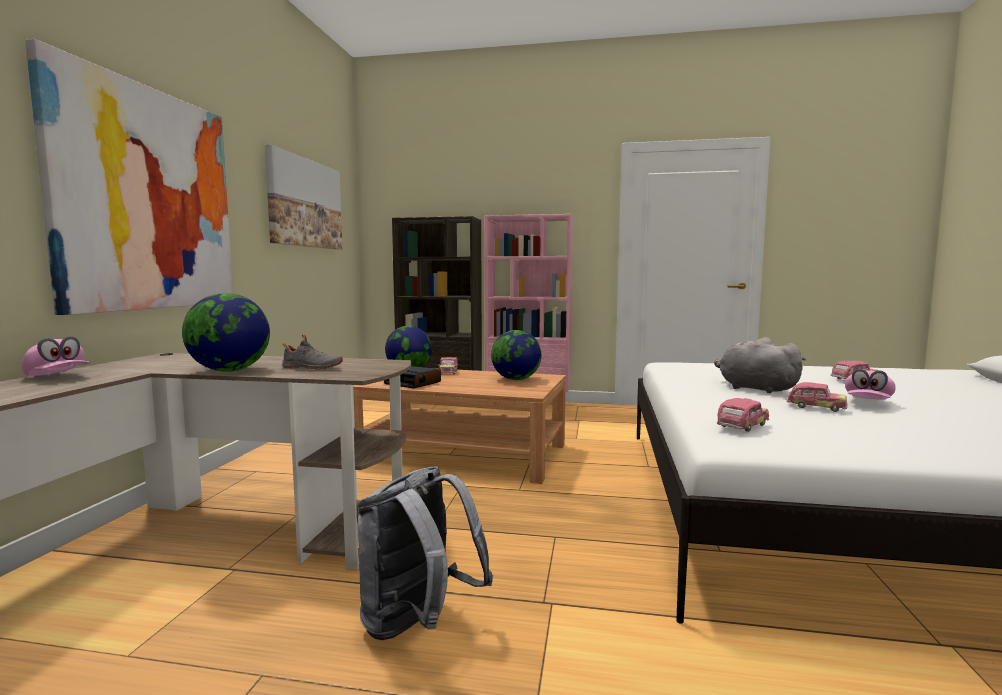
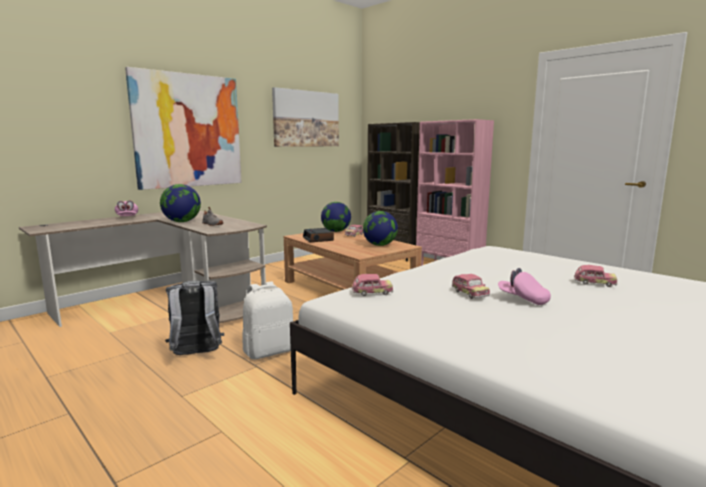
camera: 35 degrees right, 5 degrees up
grey plush toy [714,337,806,393] -> none
pink cap [845,369,896,400] -> pink cap turned 60 degrees clockwise [498,268,551,305]
none -> white backpack [242,281,293,360]

